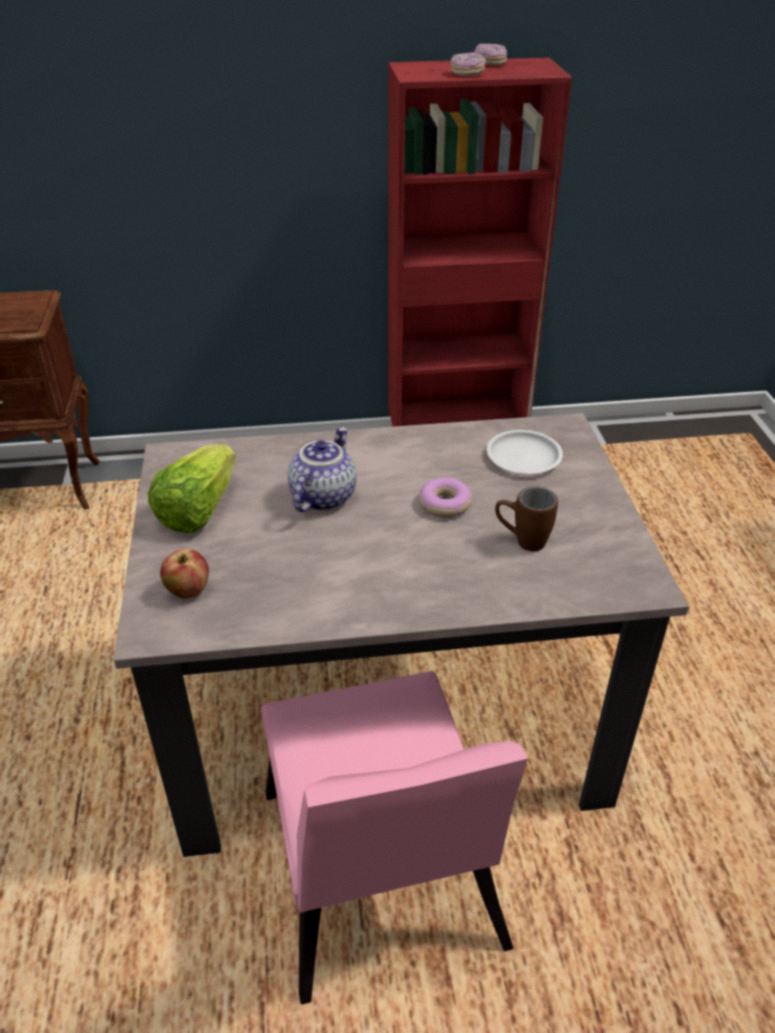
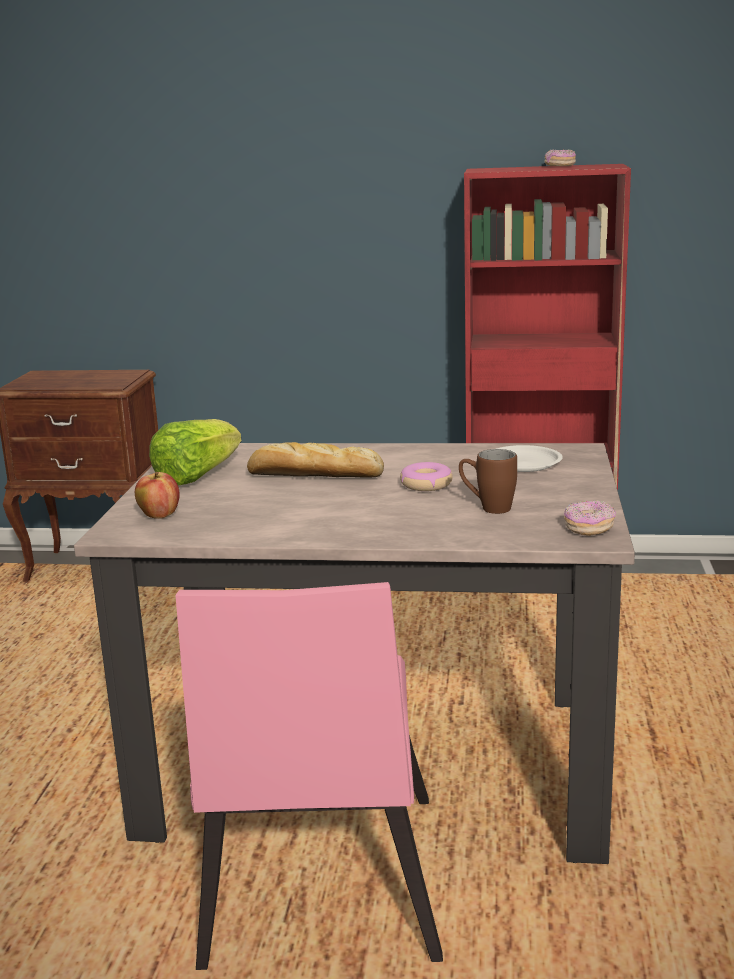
camera: 15 degrees right, 20 degrees down
teapot [288,427,356,512] -> bread [247,442,384,478]
donut [450,52,486,77] -> donut moved to [564,500,616,536]

